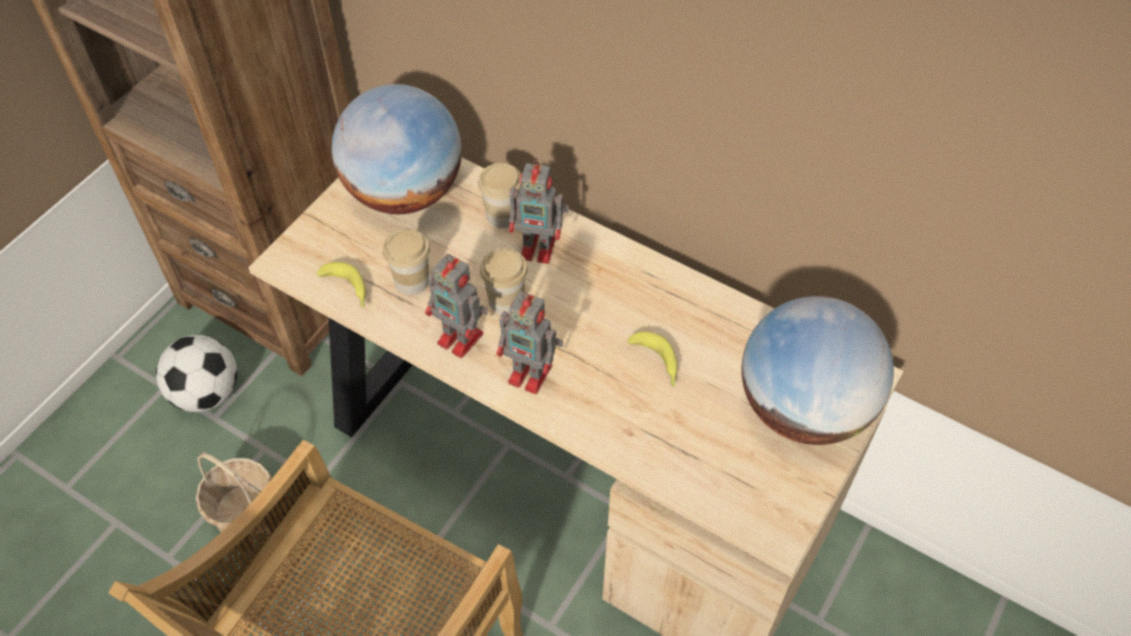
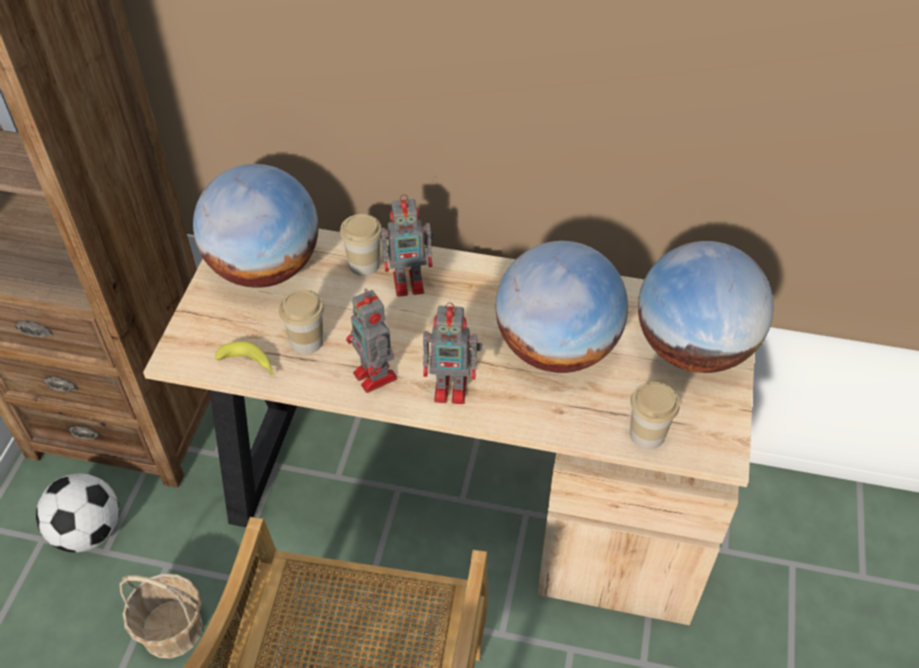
camera: 20 degrees left, 5 degrees down
toy robot [425,254,488,358] -> toy robot turned 45 degrees clockwise [346,289,397,393]
cup [480,248,528,315] -> cup moved to [630,382,680,450]
banana [628,332,677,387] -> globe [496,241,628,373]

